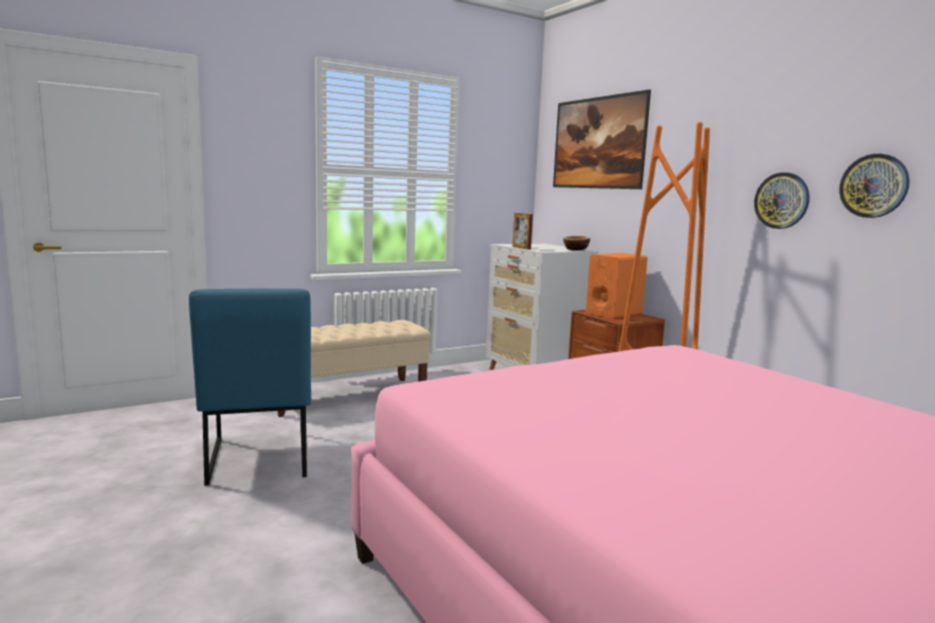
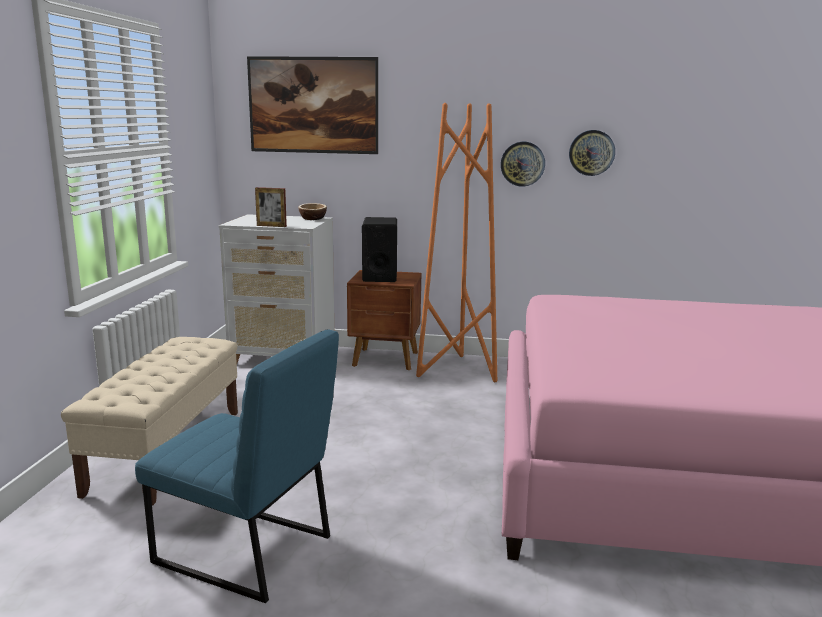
camera: 50 degrees left, 5 degrees up
orange speaker [586,253,647,319] -> black speaker [362,217,397,282]

